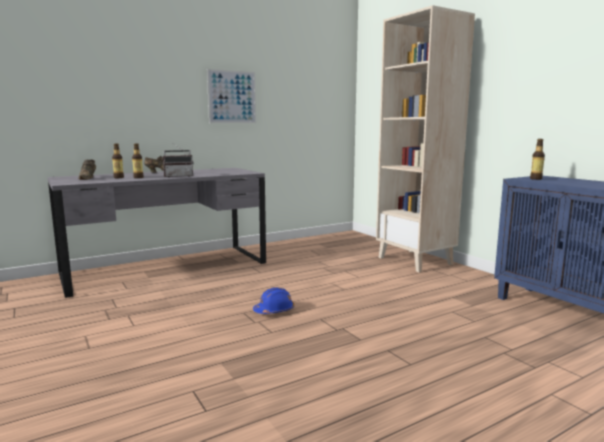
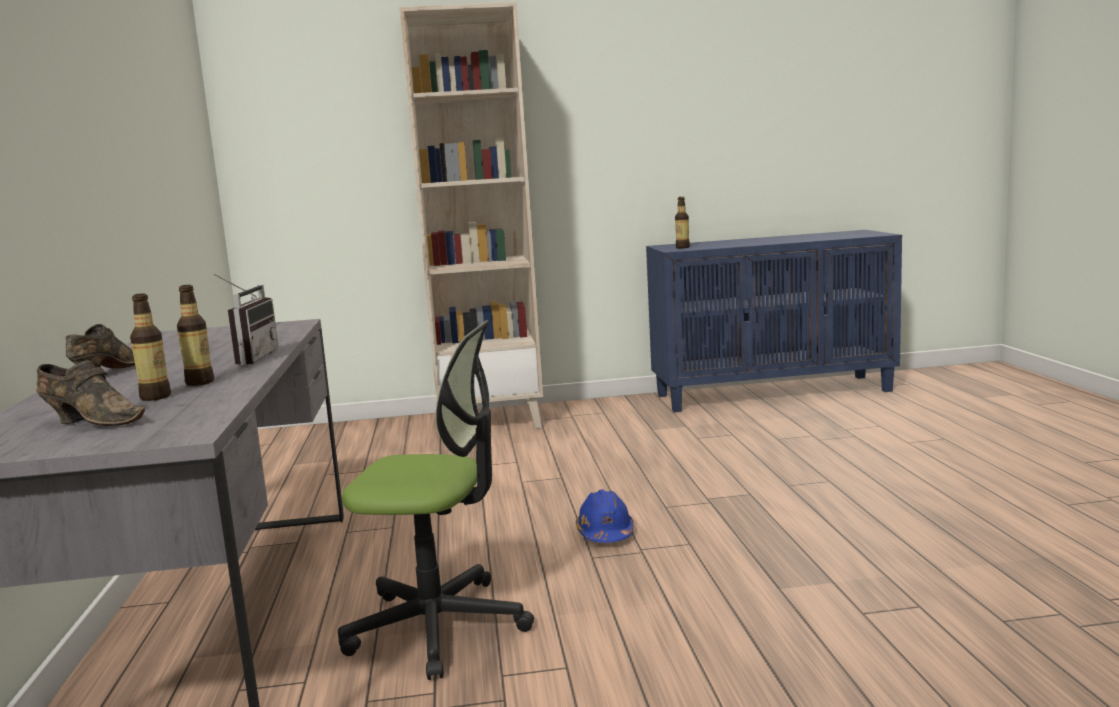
camera: 65 degrees left, 0 degrees up
picture [207,69,256,123] -> none
none -> office chair [338,320,534,680]

